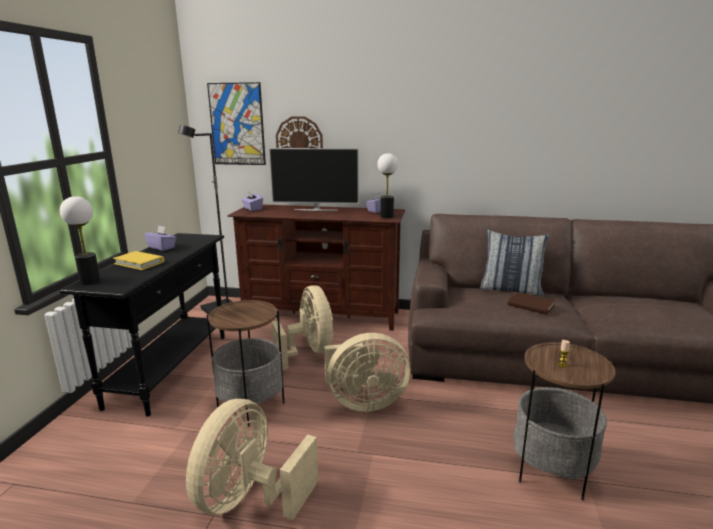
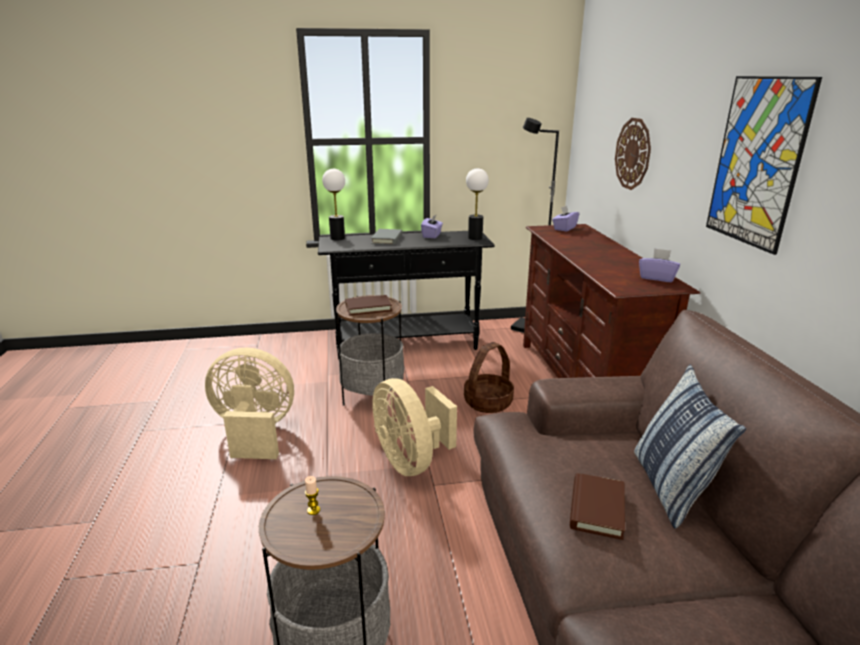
camera: 70 degrees right, 5 degrees up
yellow book [113,251,164,270] -> grey book [371,229,403,245]
picture [207,82,266,165] -> picture moved to [706,76,822,255]
television [269,148,359,211] -> none
beige fan [272,285,333,370] -> basket [464,342,514,413]
table lamp [377,153,398,218] -> table lamp moved to [466,168,489,240]
none -> brown book [345,295,392,315]

